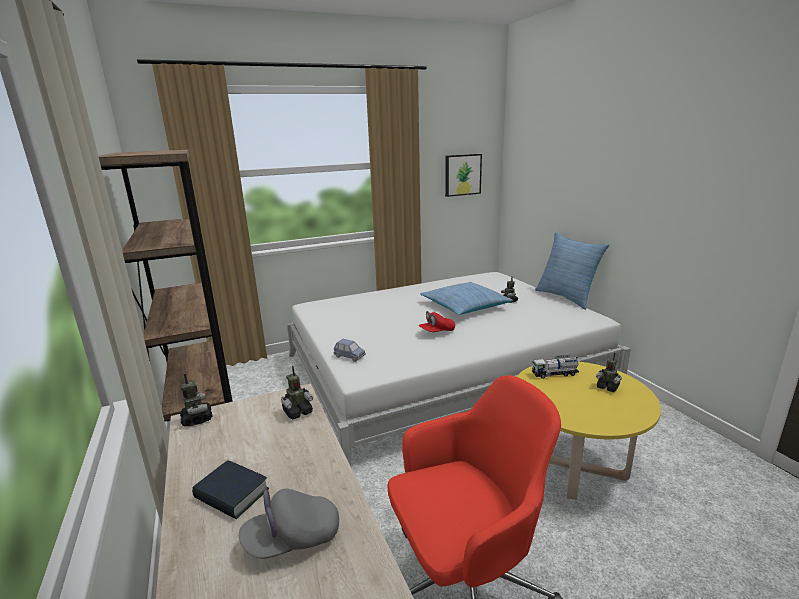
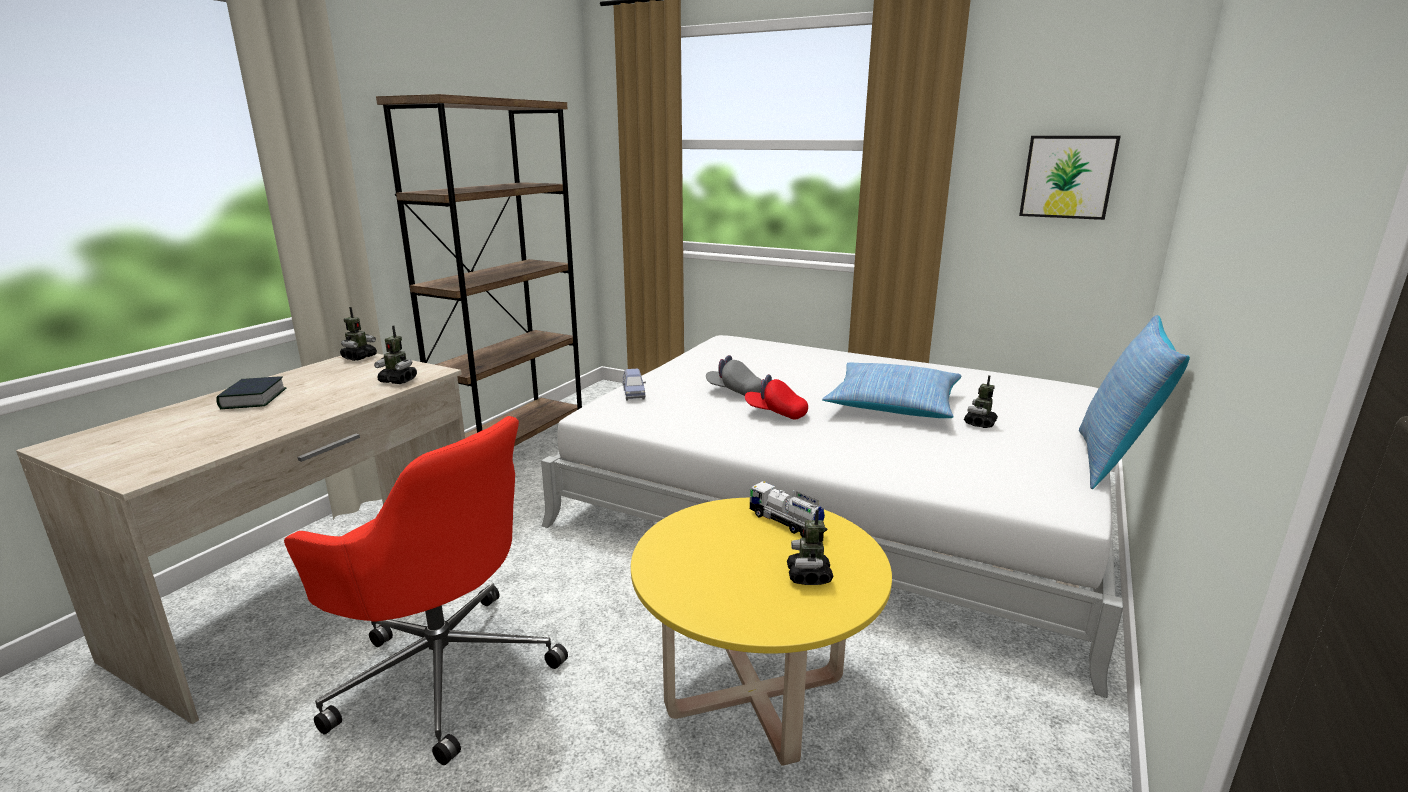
camera: 50 degrees right, 0 degrees up
grey cap [239,488,339,559] -> grey cap moved to [706,355,762,396]

